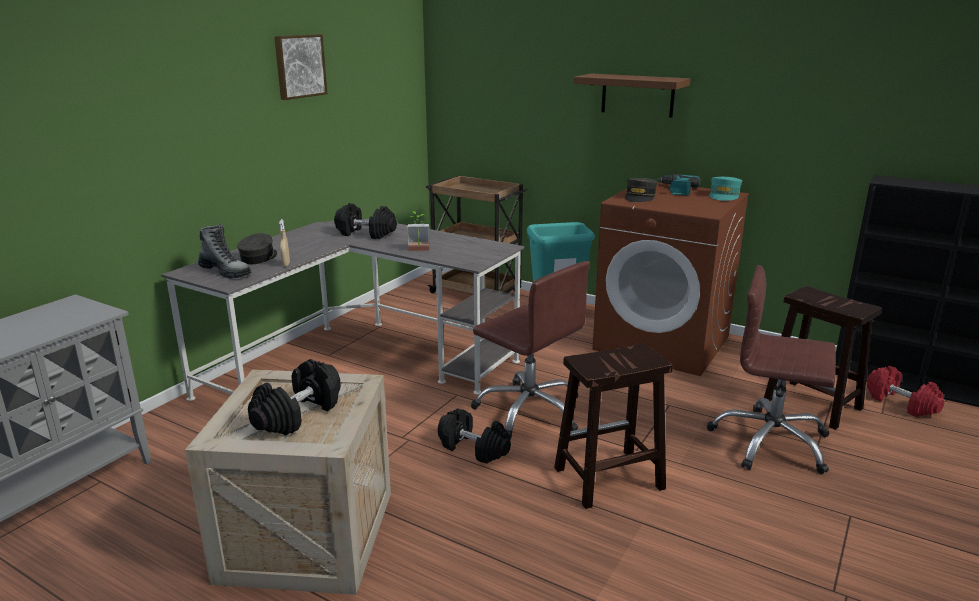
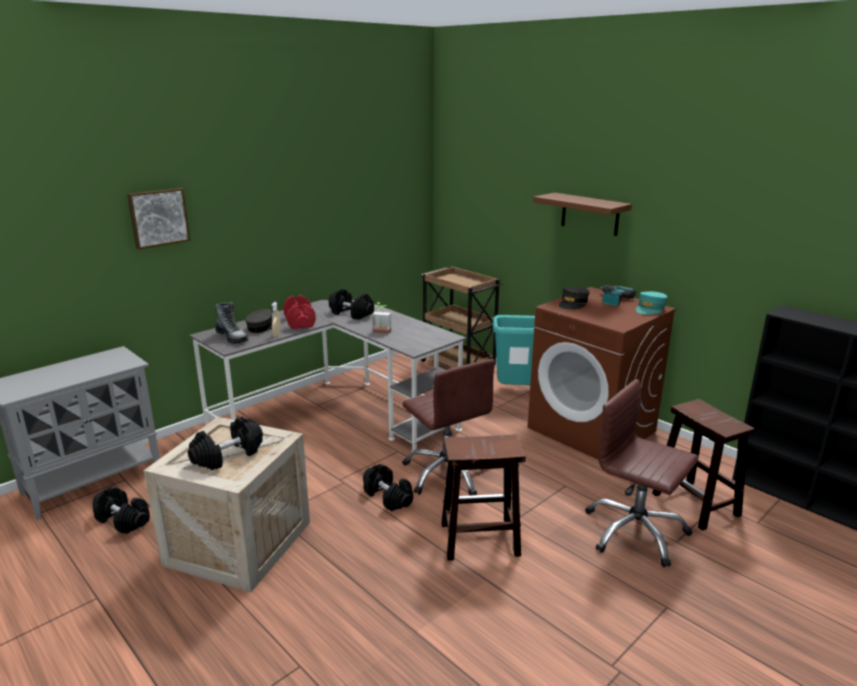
camera: 15 degrees right, 0 degrees up
picture [274,34,327,100] -> picture moved to [127,188,190,249]
red dumbbell [867,366,944,417] -> red dumbbell moved to [283,295,316,329]
none -> black dumbbell [93,487,150,534]

